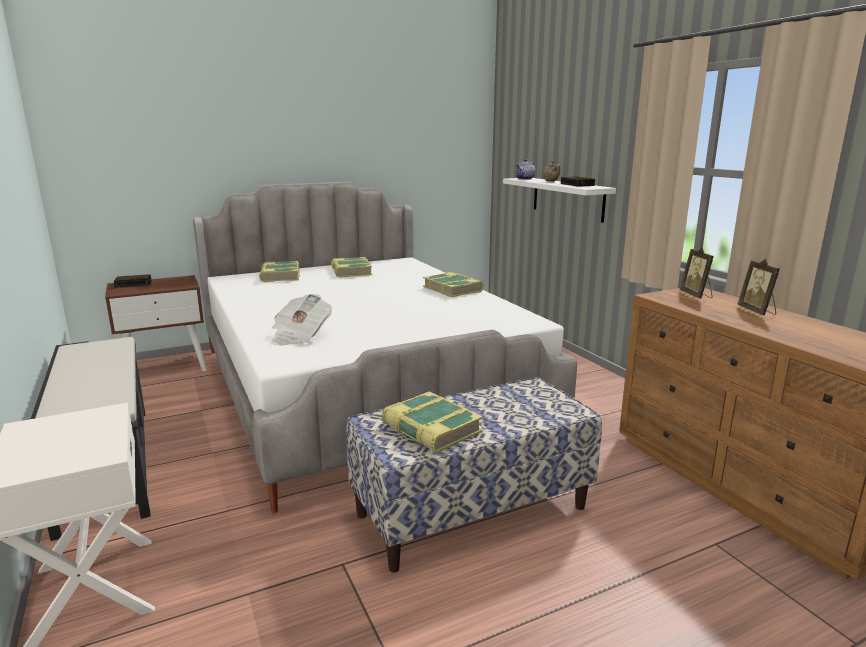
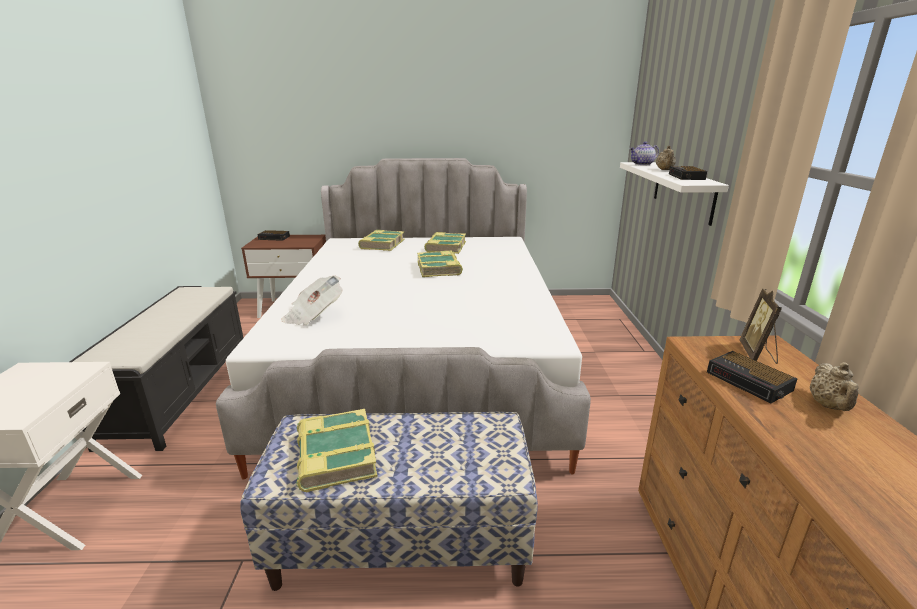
camera: 25 degrees right, 5 degrees up
book [423,272,484,297] -> book moved to [417,250,463,277]
picture frame [737,259,780,315] -> beige teapot [810,362,859,411]
none -> alarm clock [707,351,797,403]

